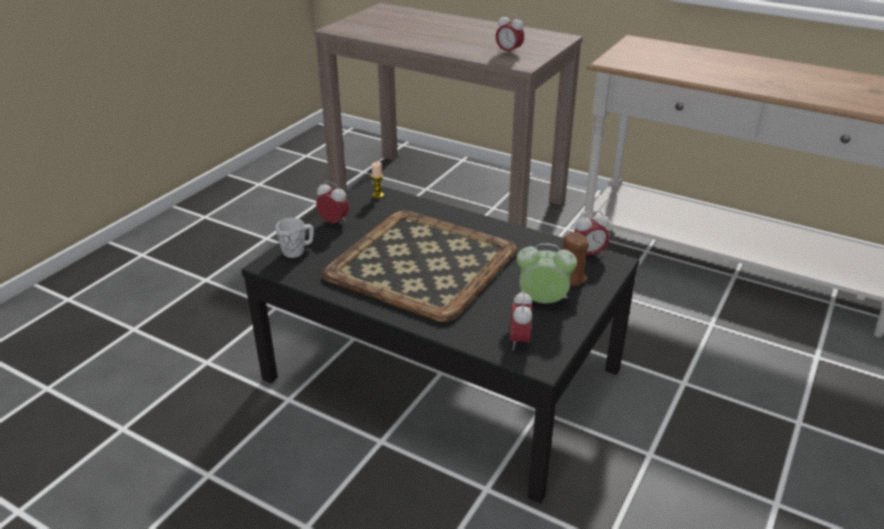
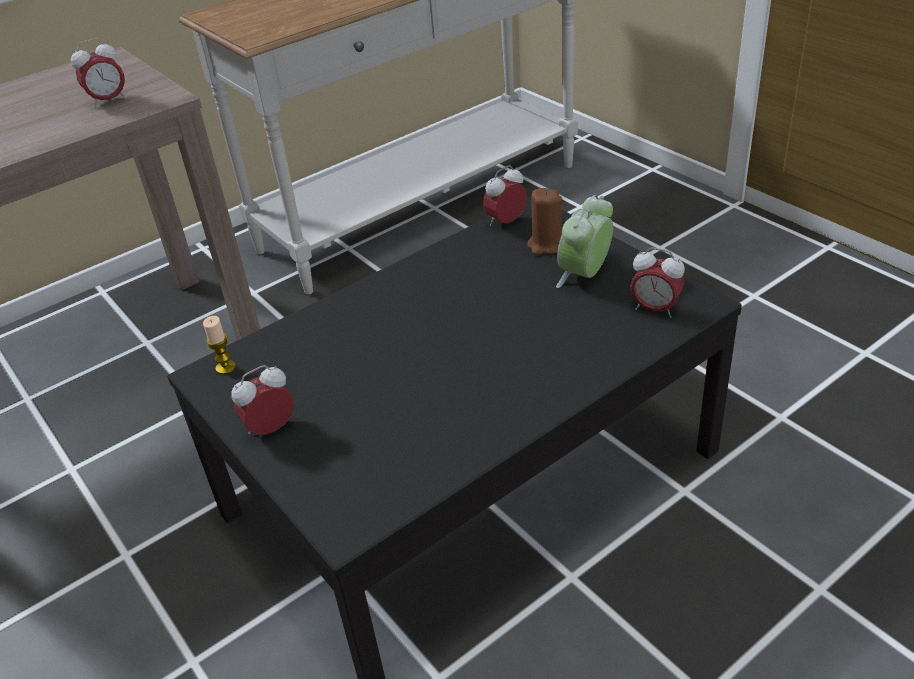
camera: 65 degrees left, 5 degrees up
white mug [276,218,314,258] -> none
tray [322,210,518,322] -> none
alarm clock [574,211,610,256] -> alarm clock turned 135 degrees counterclockwise [483,165,527,226]

